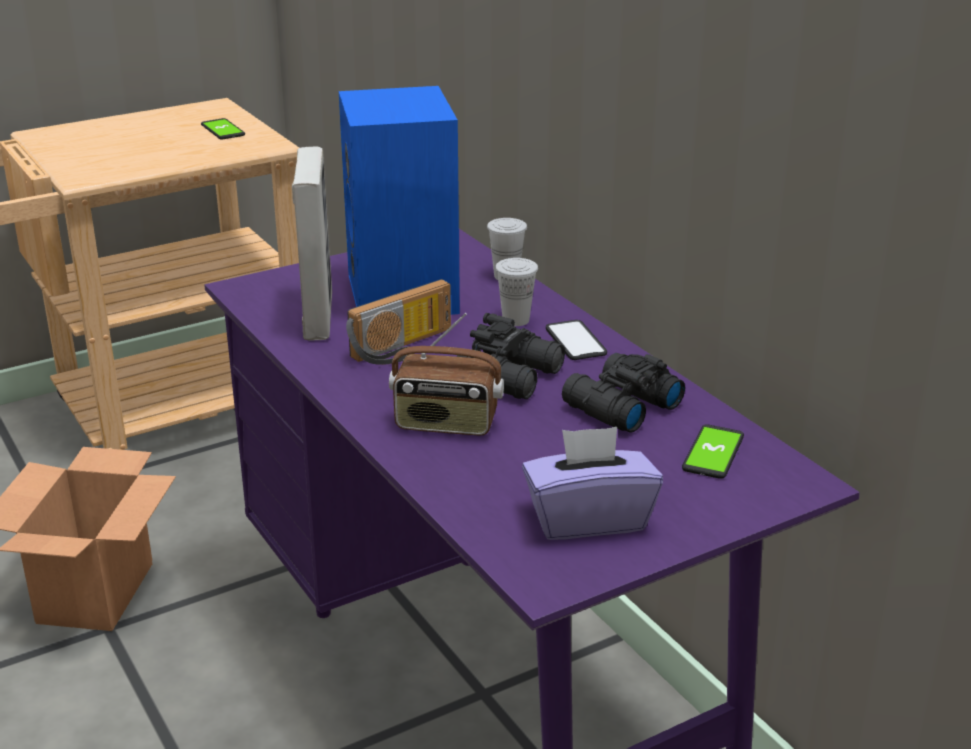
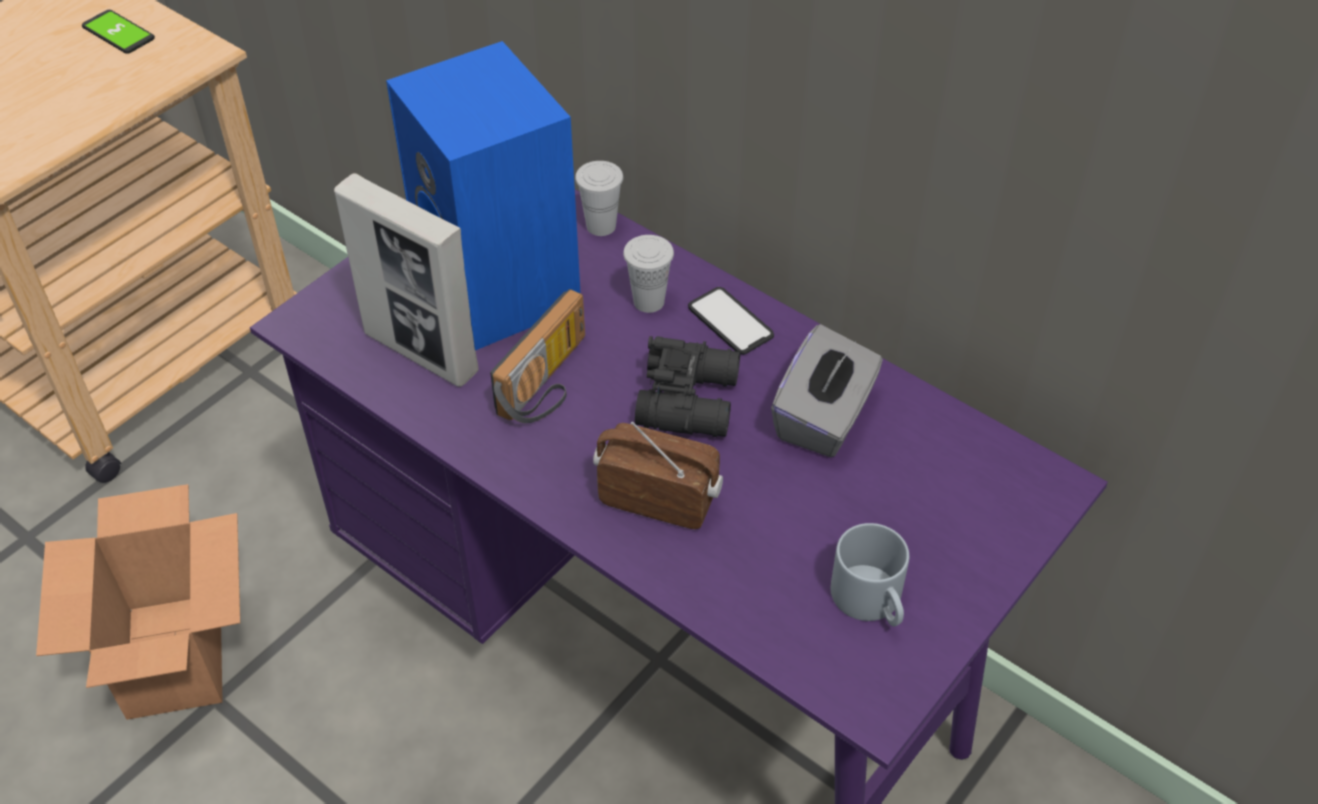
camera: 20 degrees left, 20 degrees up
picture frame [292,147,332,341] -> picture frame turned 150 degrees clockwise [334,173,479,387]
radio [389,313,504,435] -> radio turned 150 degrees counterclockwise [593,422,723,529]
purple tissue box [522,427,663,540] -> grey mug [831,523,909,627]
black binoculars [562,353,685,433] -> grey tissue box [771,324,883,457]
phone [682,424,744,479] -> none

